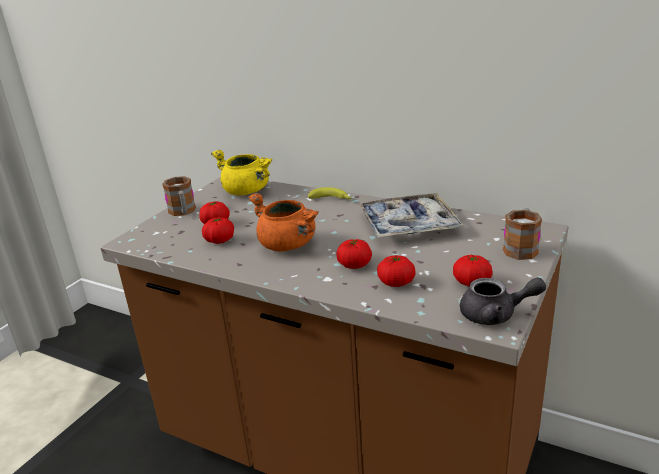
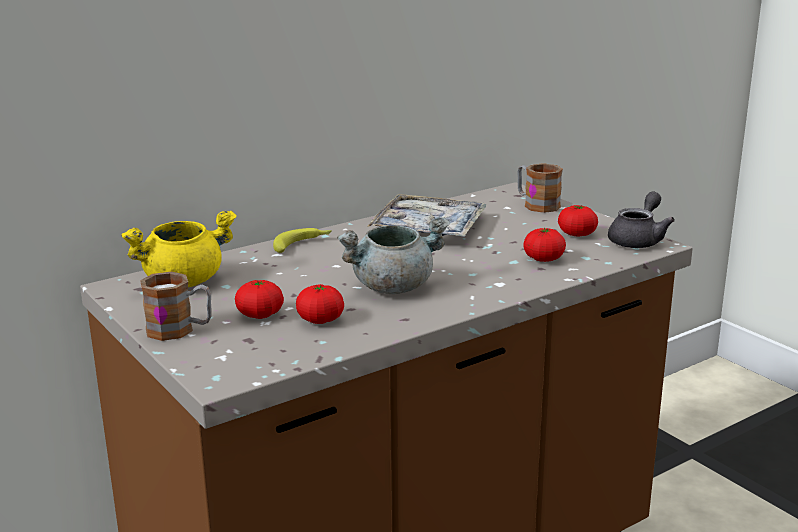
camera: 65 degrees left, 5 degrees down
orange cooking pot [247,193,319,251] -> grey cooking pot [337,217,450,294]
tomato [336,239,372,269] -> none

